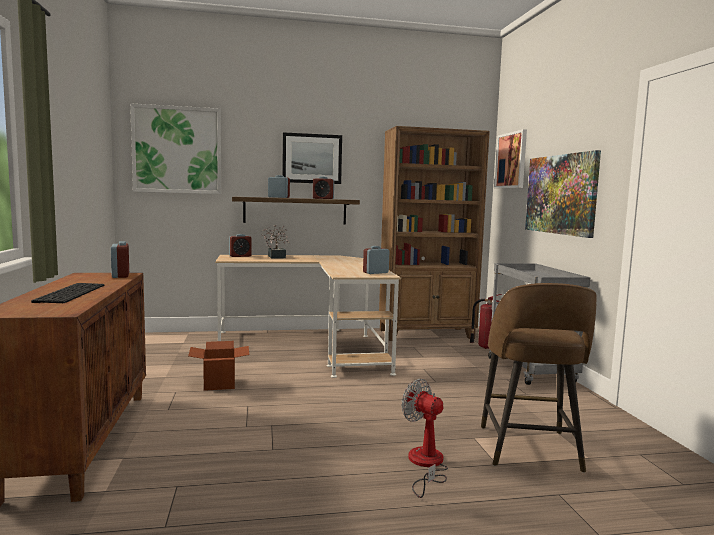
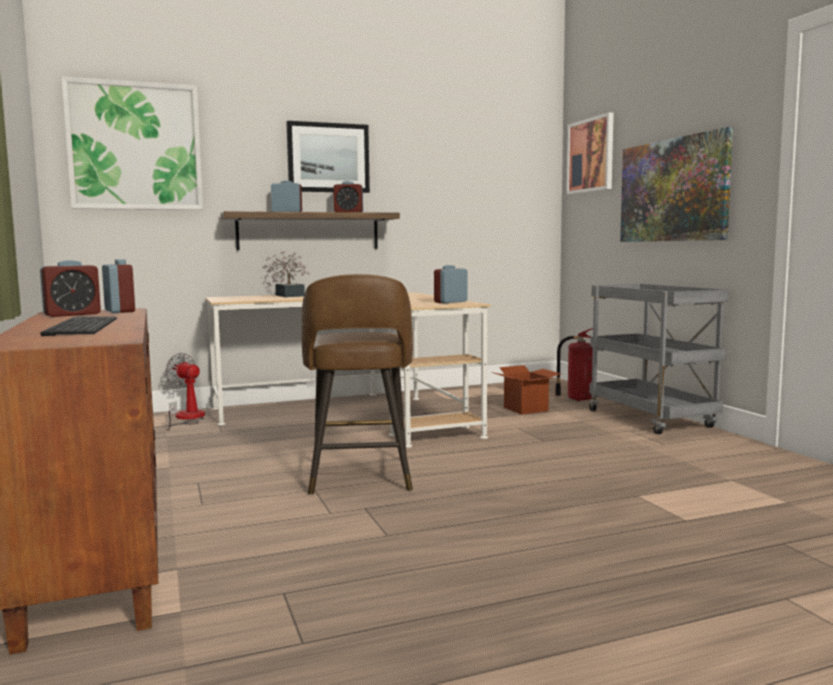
camera: 10 degrees left, 0 degrees up
cardboard box [188,341,249,391] -> cardboard box moved to [491,365,561,415]
alarm clock [229,234,251,257] -> alarm clock moved to [40,260,101,317]
brown bookcase [379,126,490,341] -> none
fan [401,379,448,498] -> fan moved to [165,353,205,431]
brown stool [481,283,596,473] -> brown stool moved to [301,274,413,495]

